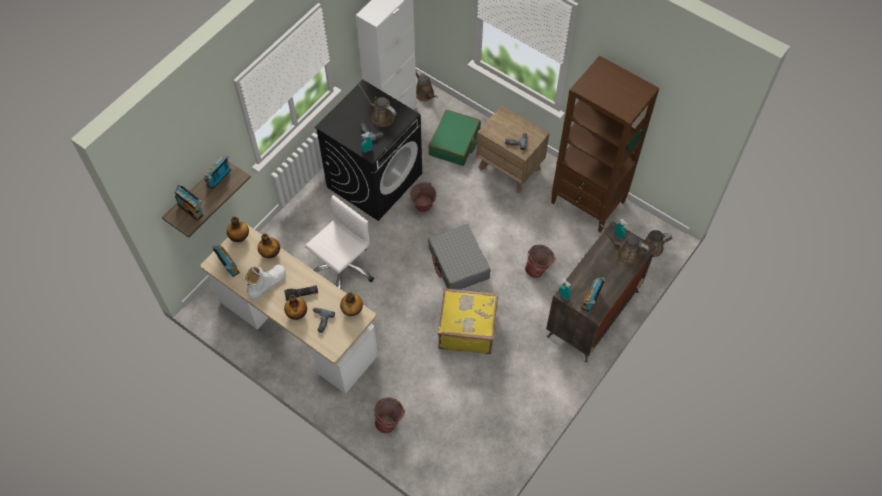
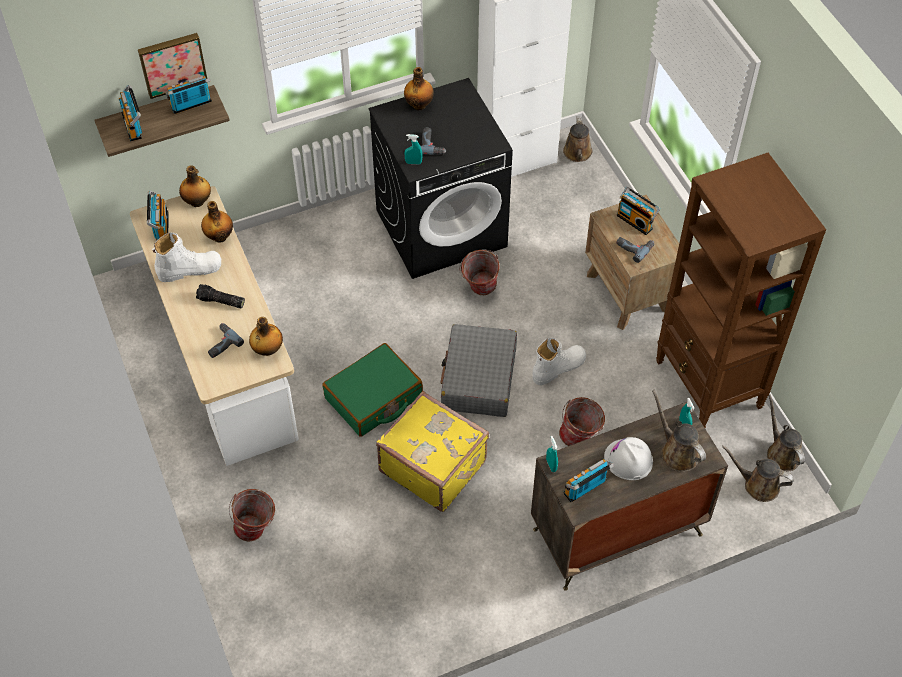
camera: 30 degrees right, 5 degrees down
bottle [284,295,307,320] -> bottle moved to [404,67,434,111]
white office chair [305,195,374,289] -> none
brown watering can [357,83,396,127] -> brown watering can moved to [767,394,805,472]
green suitcase [429,110,481,166] -> green suitcase moved to [322,343,423,437]
none -> picture [138,33,208,99]
none -> white boot [533,338,586,385]
none -> white hard hat [604,437,653,480]
none -> radio [616,187,660,235]

